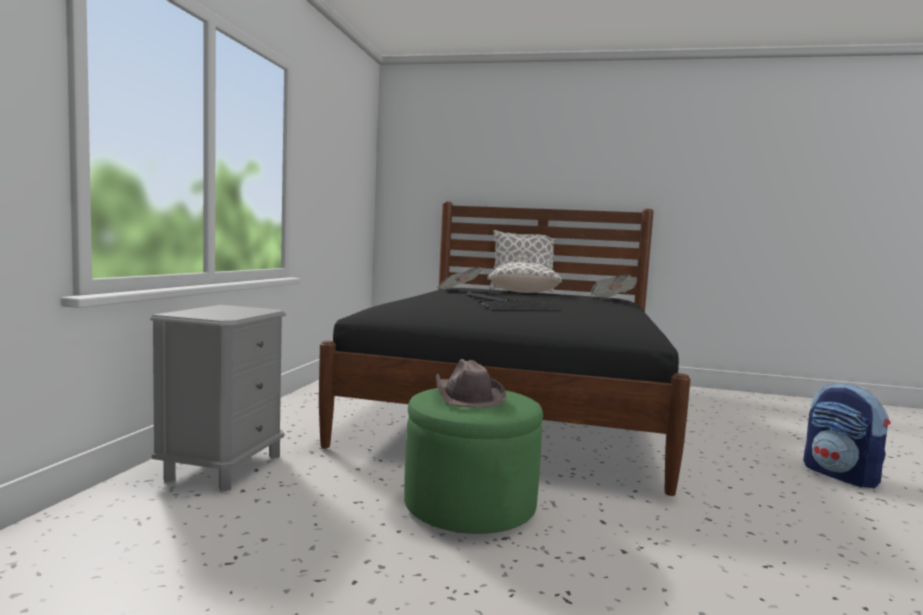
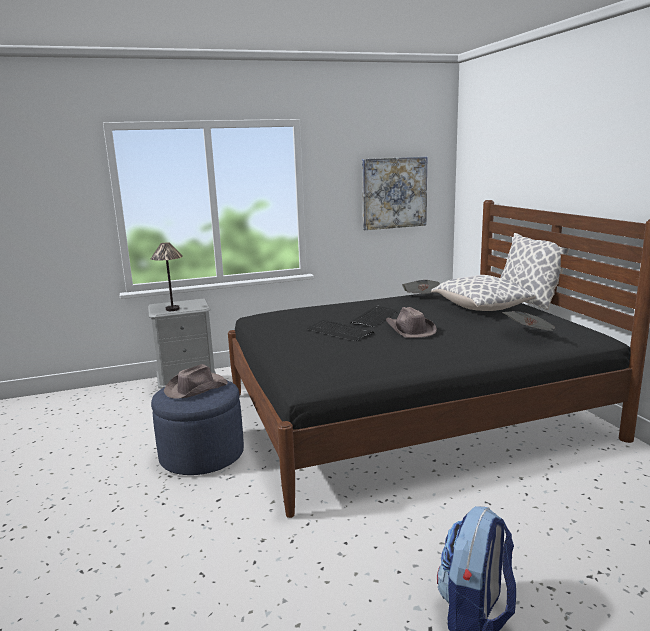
camera: 60 degrees right, 10 degrees up
green ottoman [404,388,543,534] -> blue ottoman [151,381,244,475]
none -> table lamp [151,242,183,311]
none -> picture [362,157,427,230]
none -> brown hat [386,307,437,338]

